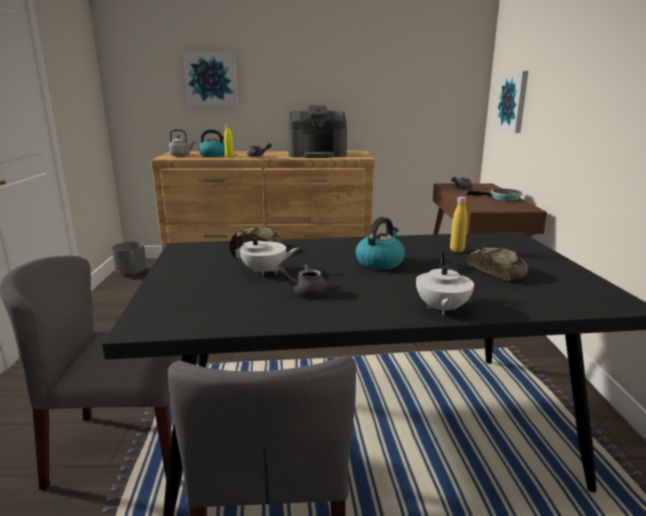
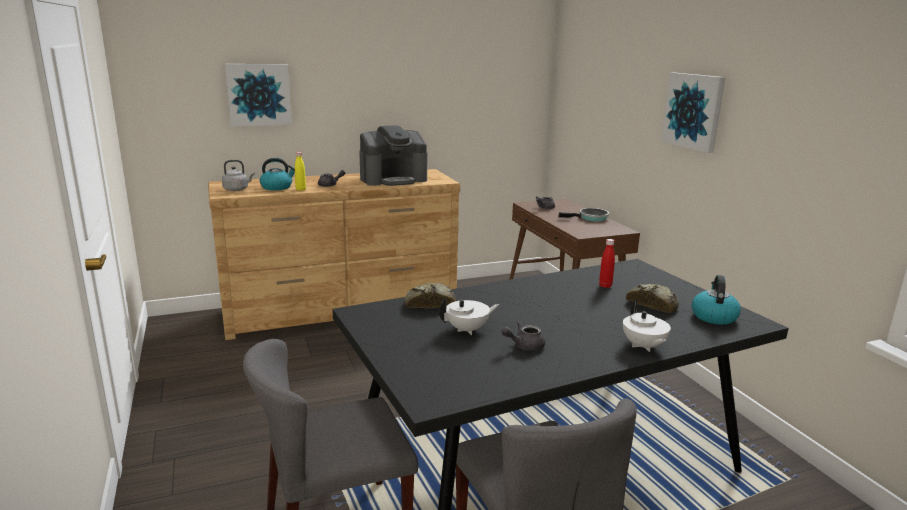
camera: 20 degrees left, 0 degrees up
grey planter [112,242,147,275] -> none
kettle [355,217,405,270] -> kettle moved to [692,275,741,325]
yellow bottle [450,197,467,252] -> red bottle [599,239,615,288]
picture [495,71,528,133] -> picture moved to [661,73,725,153]

